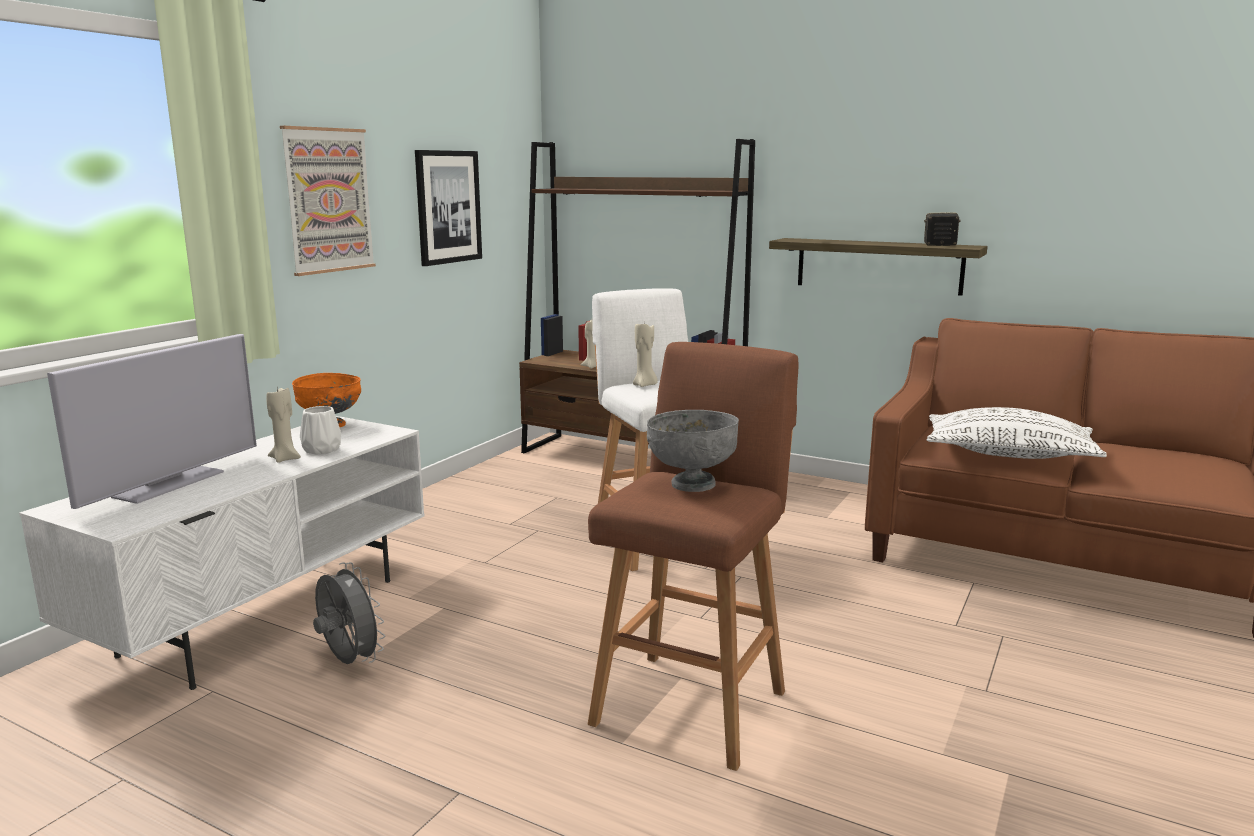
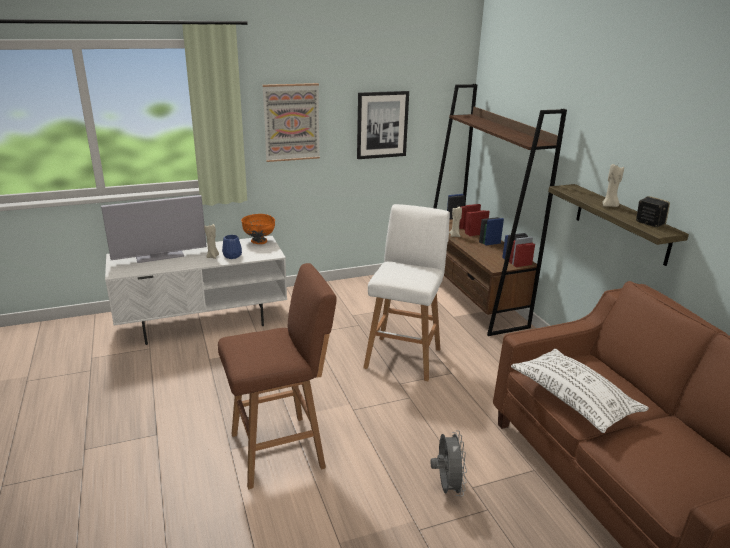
camera: 40 degrees right, 10 degrees up
white vase [300,406,341,454] -> blue vase [222,235,242,259]
grey fan [313,562,385,664] -> grey fan moved to [431,430,467,496]
beige candle [633,321,658,387] -> beige candle moved to [602,164,624,207]
grey bowl [647,410,739,492] -> none

